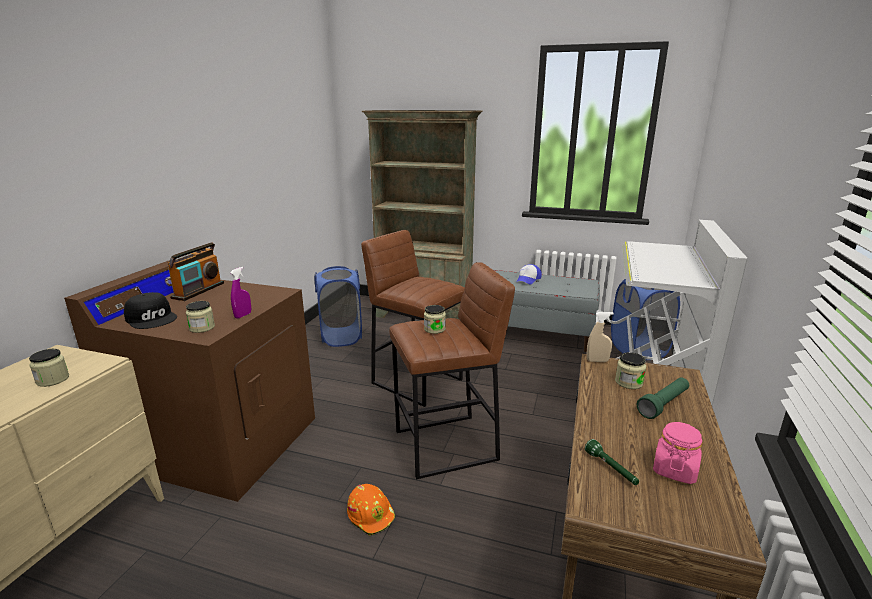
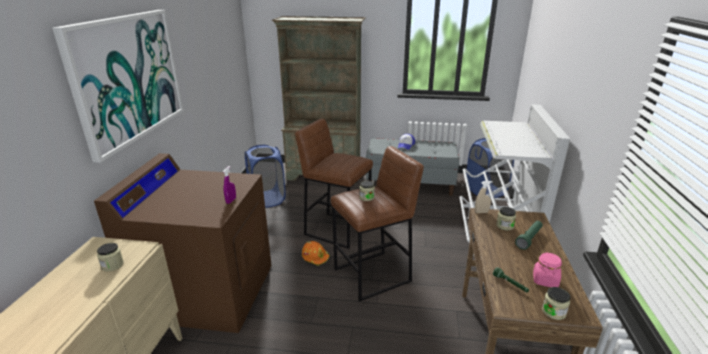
camera: 10 degrees left, 5 degrees up
black cap [124,292,177,329] -> none
radio [168,242,224,301] -> none
jar [186,301,215,333] -> jar moved to [542,287,571,320]
orange hard hat [347,484,396,536] -> orange hard hat moved to [302,241,330,266]
none -> picture [52,10,184,163]

